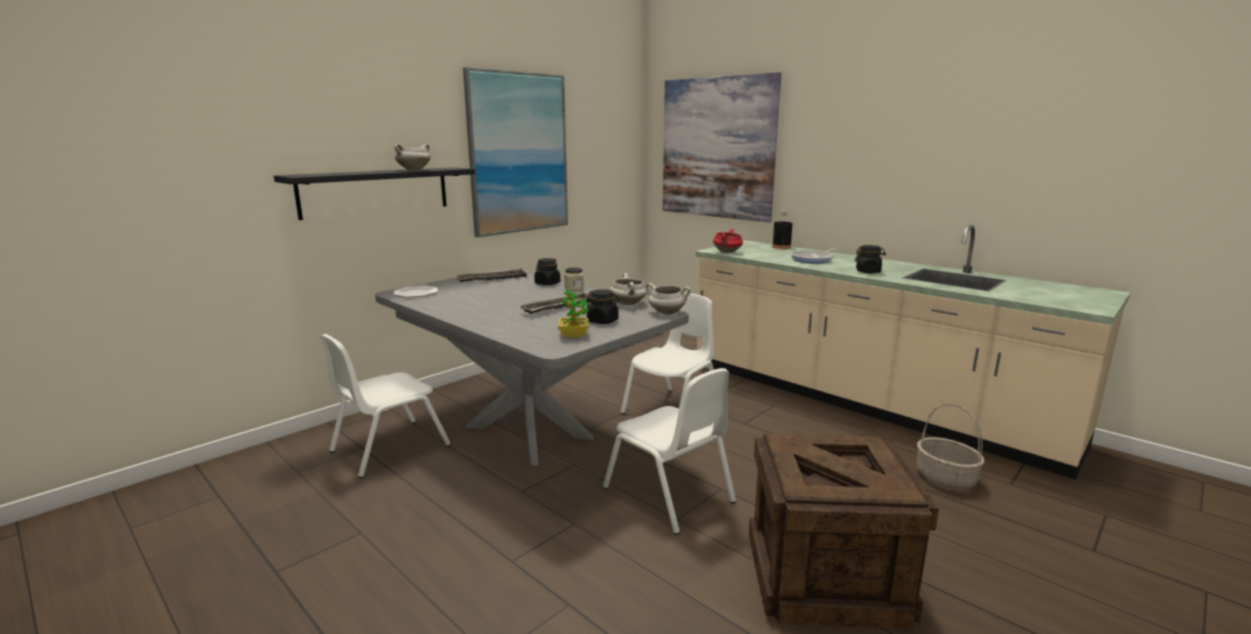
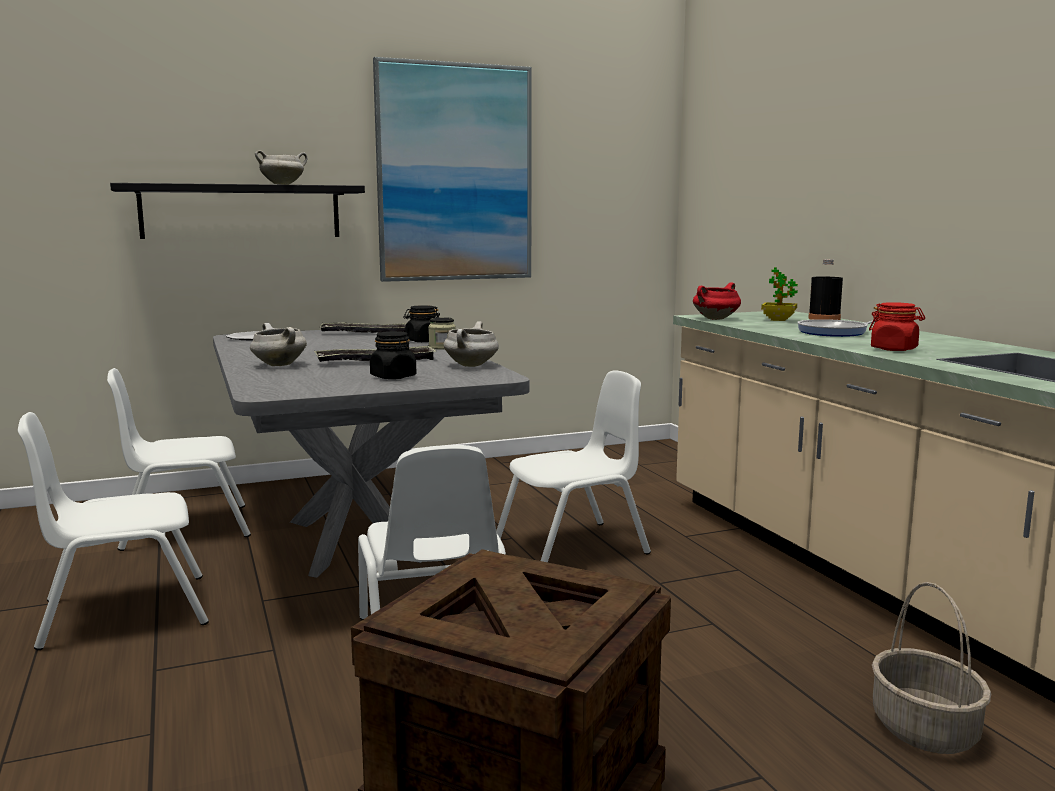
camera: 25 degrees right, 5 degrees down
potted plant [558,290,589,338] -> potted plant moved to [761,267,798,321]
white cooking pot [646,283,691,315] -> white cooking pot moved to [250,323,307,366]
picture [663,72,781,222] -> none
black jar [854,245,886,273] -> red jar [869,302,925,351]
none -> white chair [18,412,209,650]

